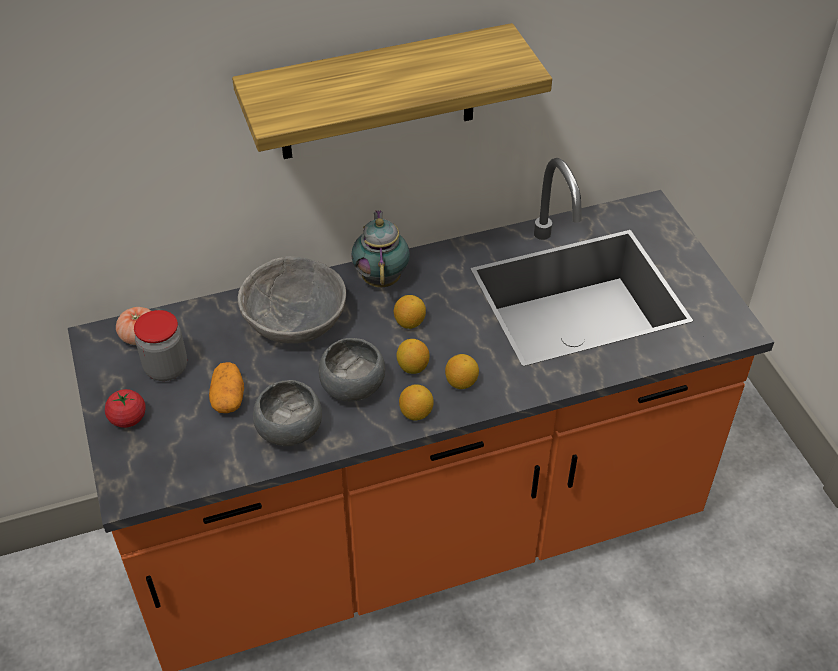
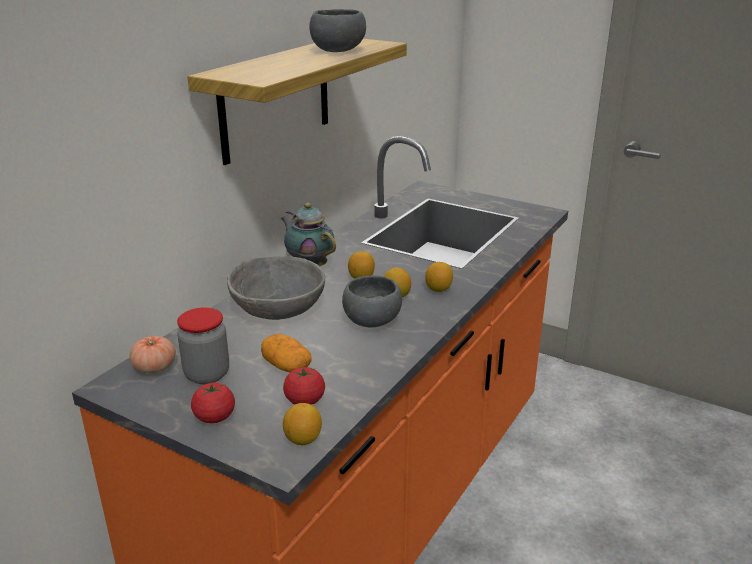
camera: 40 degrees left, 20 degrees down
grey bowl [253,380,322,446] -> grey bowl moved to [309,9,366,52]
lemon [399,384,434,421] -> lemon moved to [283,403,322,445]
none -> tomato [283,367,325,405]

